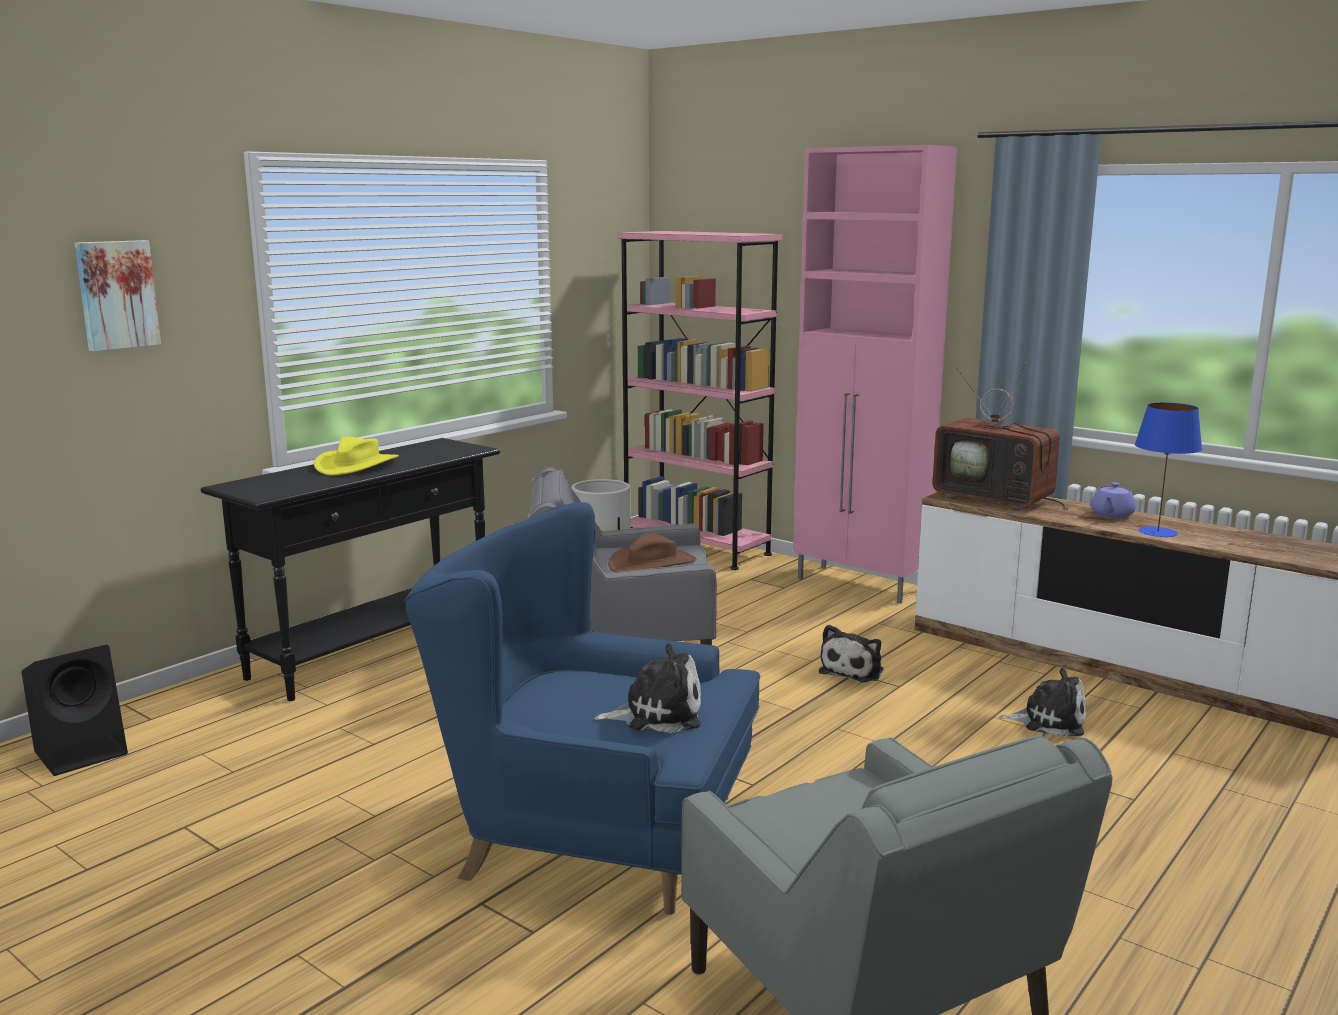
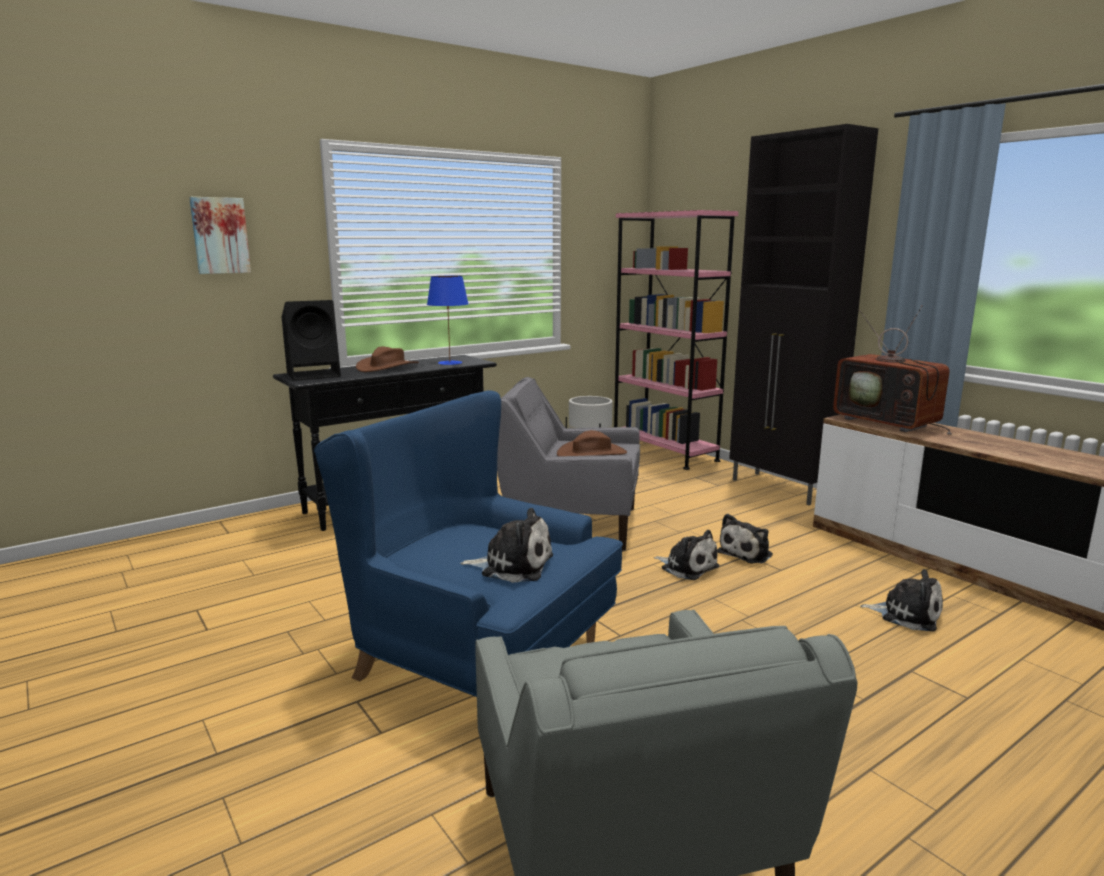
camera: 15 degrees right, 0 degrees up
black speaker [21,645,128,776] -> black speaker moved to [282,300,341,381]
yellow hat [314,437,399,476] -> brown hat [356,346,419,372]
pink cabinet [793,145,957,604] -> black cabinet [729,124,878,505]
purple teapot [1091,482,1136,518] -> none
blue table lamp [1135,402,1202,537] -> blue table lamp moved to [427,276,469,365]
none -> plush toy [654,530,719,580]

